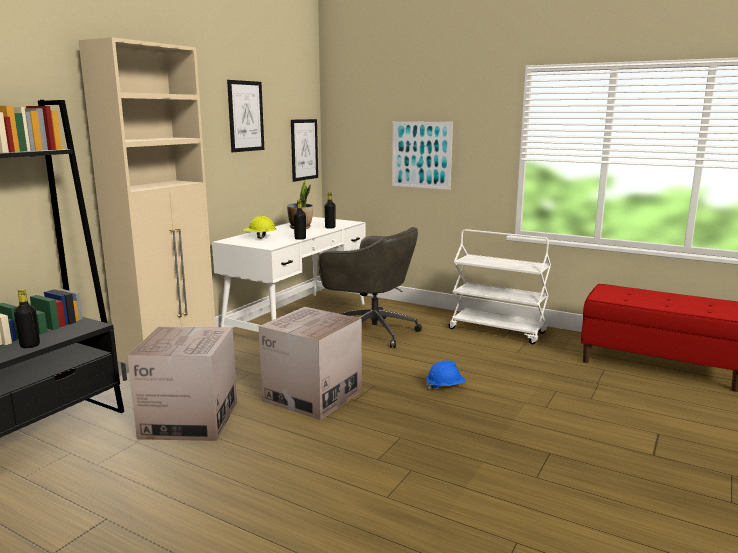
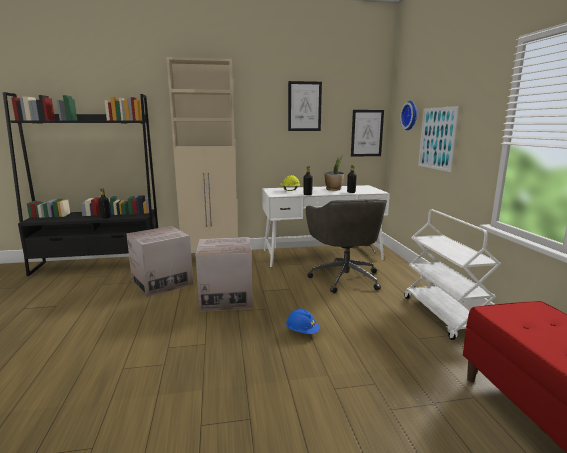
camera: 50 degrees right, 0 degrees up
none -> wall clock [400,101,417,130]

